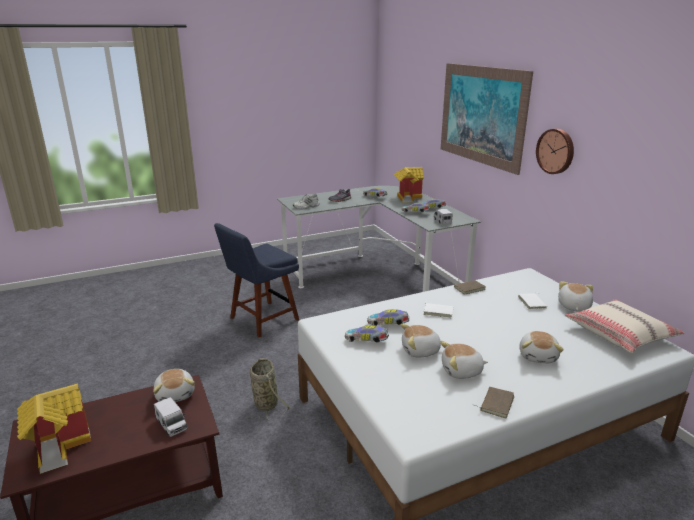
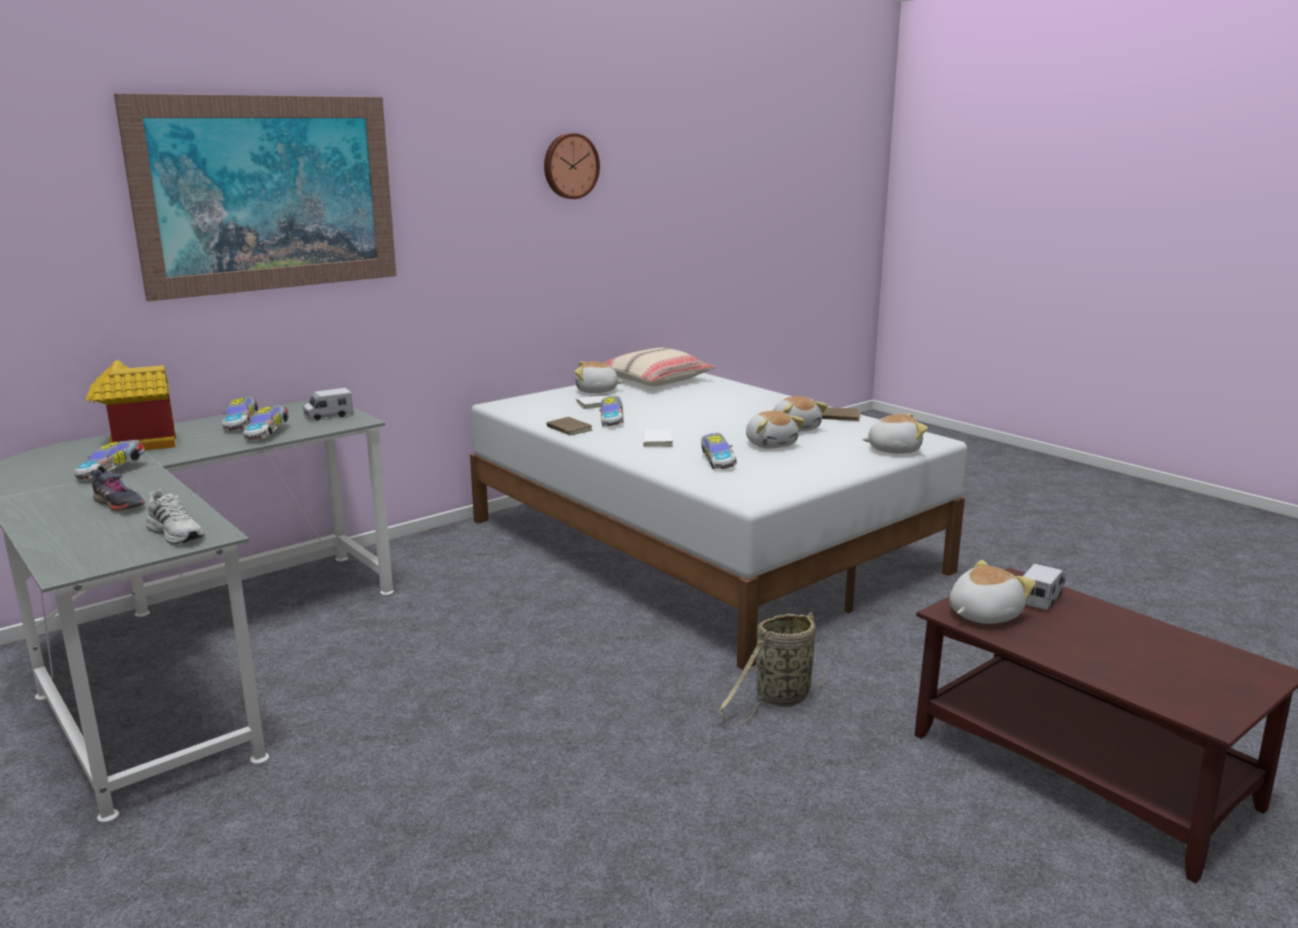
camera: 105 degrees left, 5 degrees down
toy house [17,383,91,474] -> none
blue chair [214,223,299,337] -> none
toy car [345,325,389,343] -> toy car moved to [599,396,624,426]
plush toy [519,331,564,363] -> plush toy moved to [862,413,928,453]
wall clock [536,129,574,174] -> wall clock moved to [544,133,600,199]

